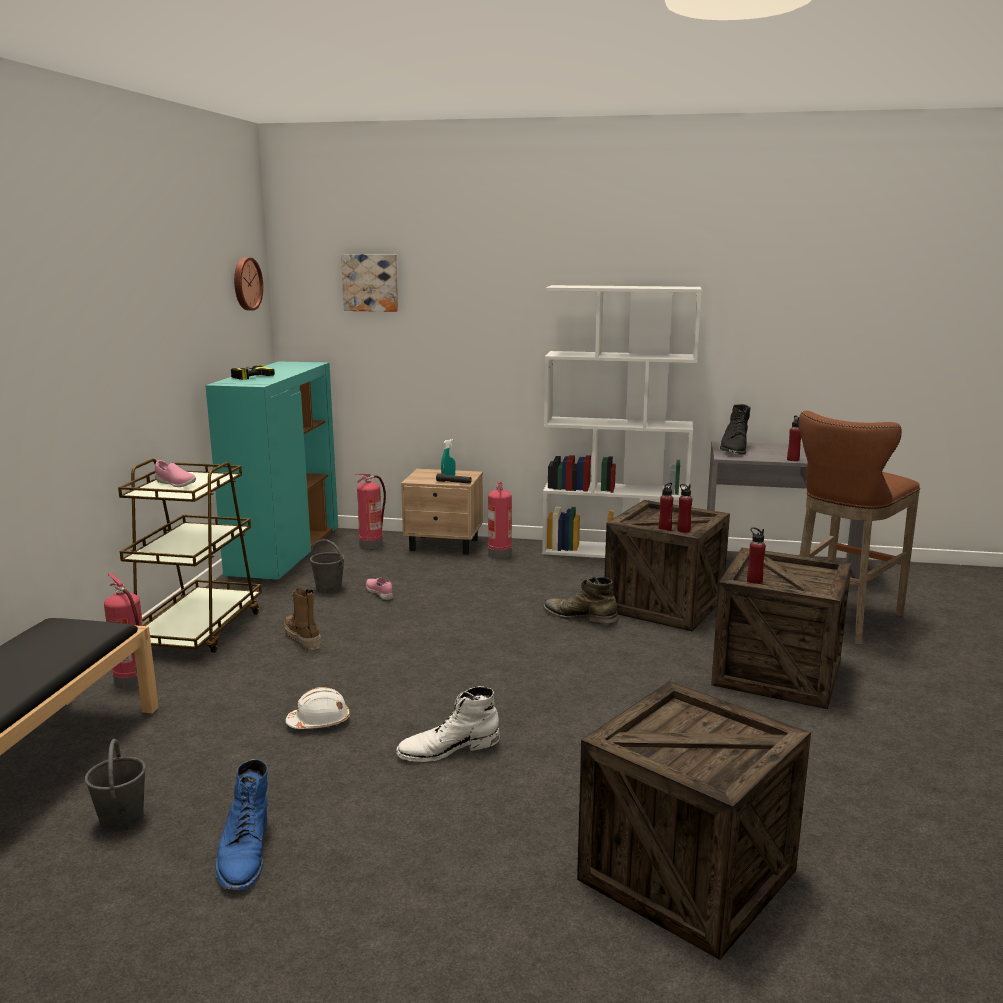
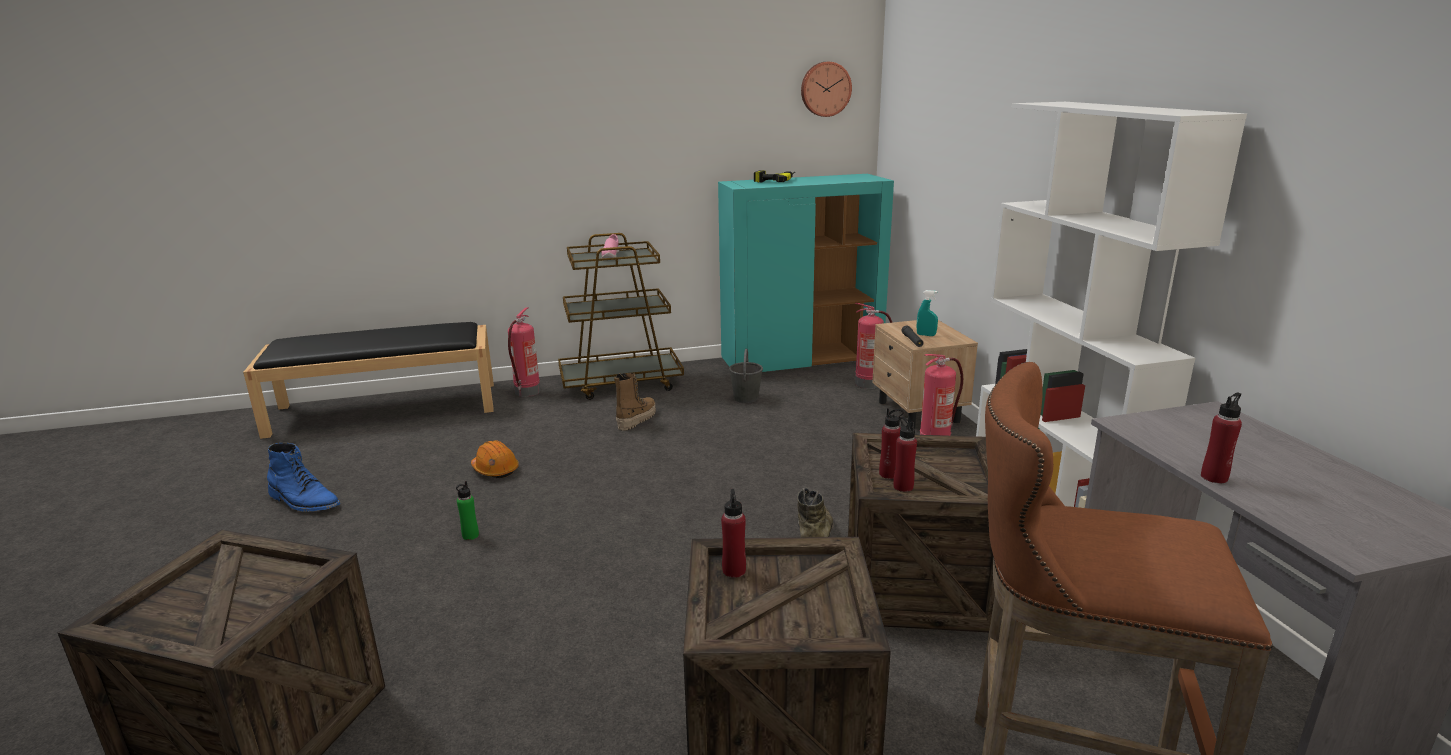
camera: 65 degrees right, 5 degrees up
grey bucket [85,739,146,832] -> none
blue boot [215,759,268,890] -> blue boot turned 120 degrees counterclockwise [267,443,340,512]
white hard hat [286,687,350,729] -> orange hard hat [471,440,519,478]
picture [341,254,398,312] -> none
pink shoe [366,577,393,600] -> none
white boot [396,686,500,762] -> green bottle [456,481,479,540]
black boot [720,404,751,454] -> none

